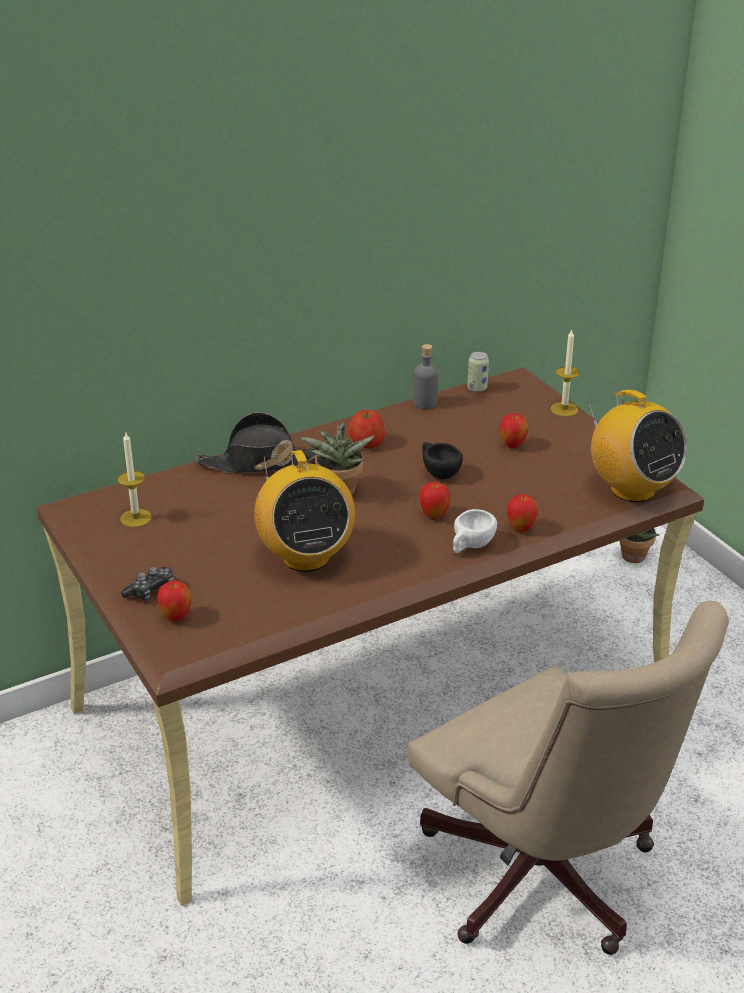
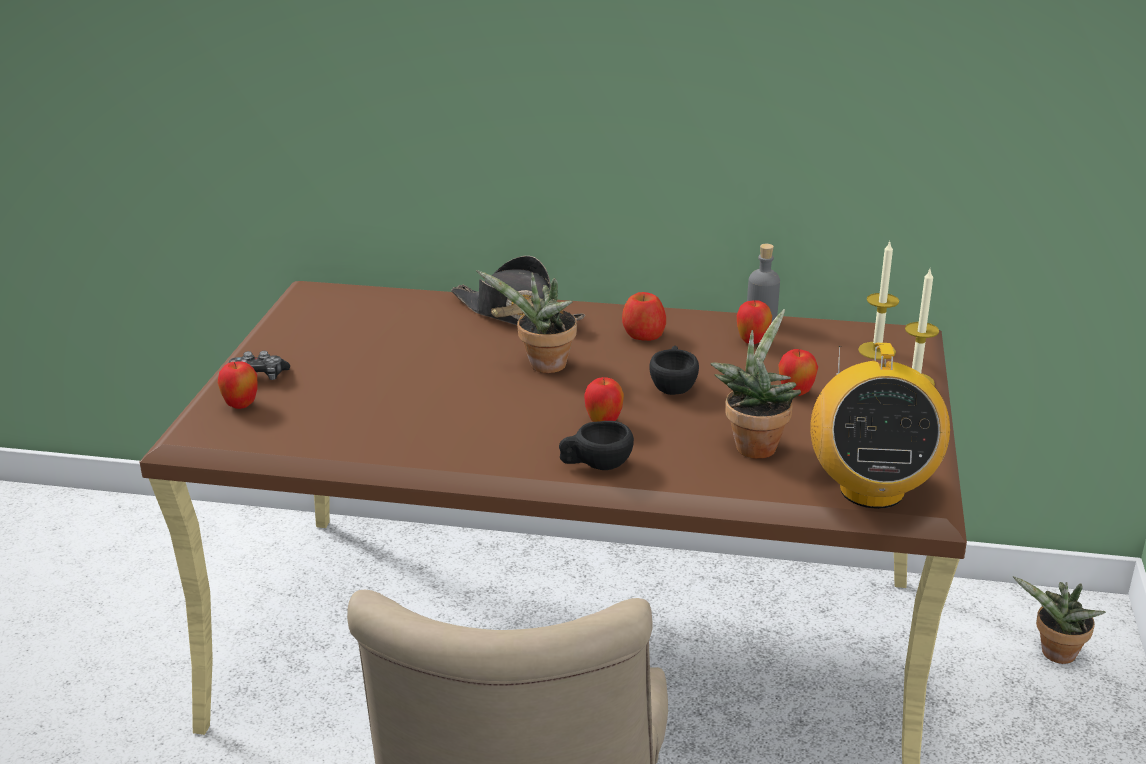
camera: 40 degrees right, 5 degrees down
candle [118,433,152,527] -> candle moved to [858,240,899,360]
radio [254,450,355,572] -> none
white cup [453,509,497,553] -> black cup [559,421,634,470]
can [467,351,489,392] -> none
apple [507,494,538,532] -> apple moved to [737,300,772,344]
none -> potted plant [710,309,801,459]

